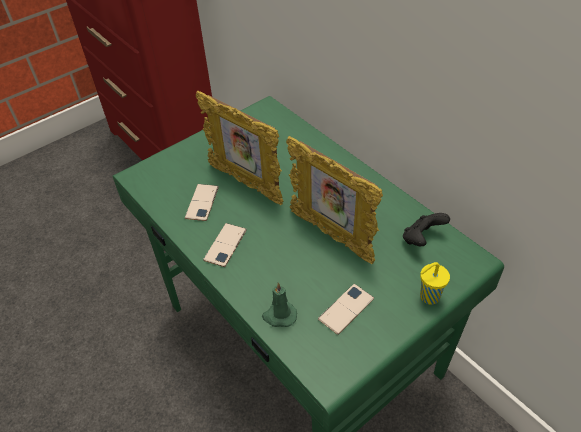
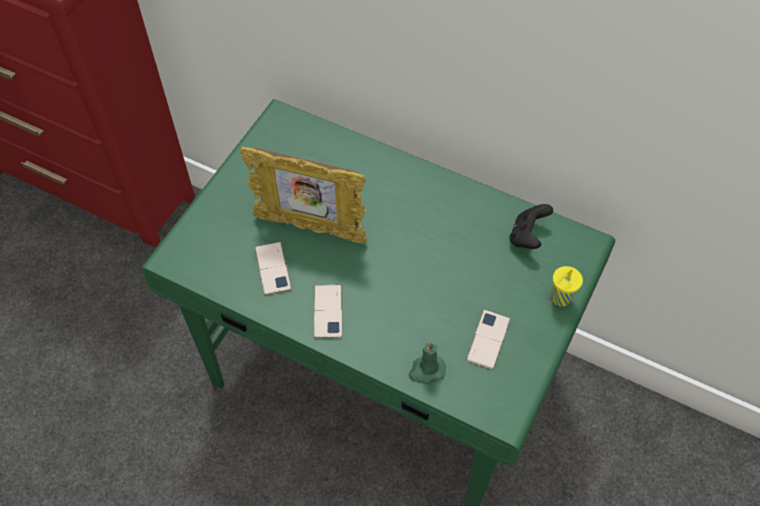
camera: 25 degrees left, 10 degrees up
picture frame [286,136,383,264] -> none

